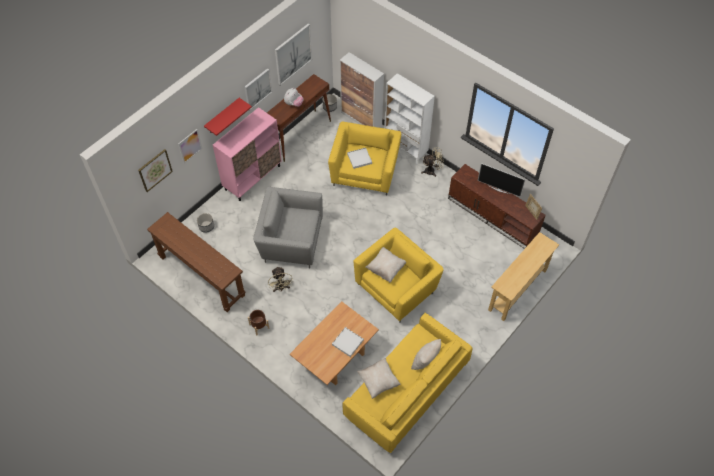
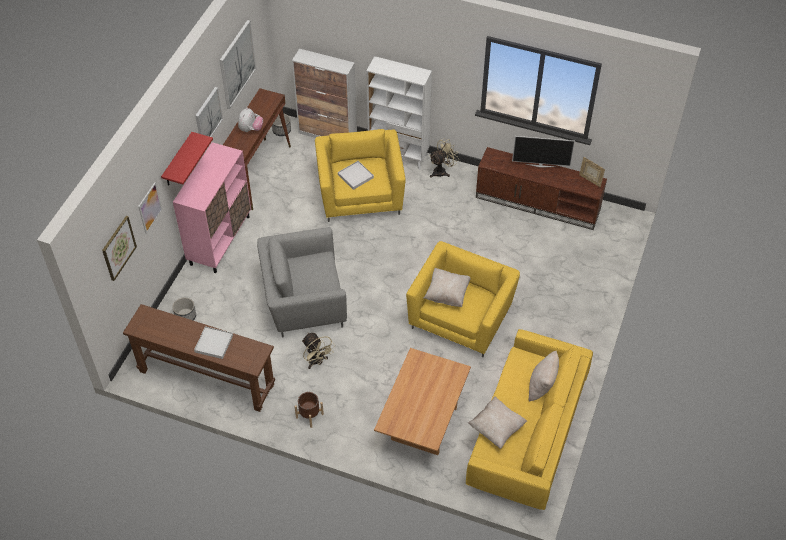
camera: 20 degrees left, 5 degrees down
white tray [332,327,364,357] -> white tray moved to [194,326,233,359]
beige console table [488,232,559,321] -> none

